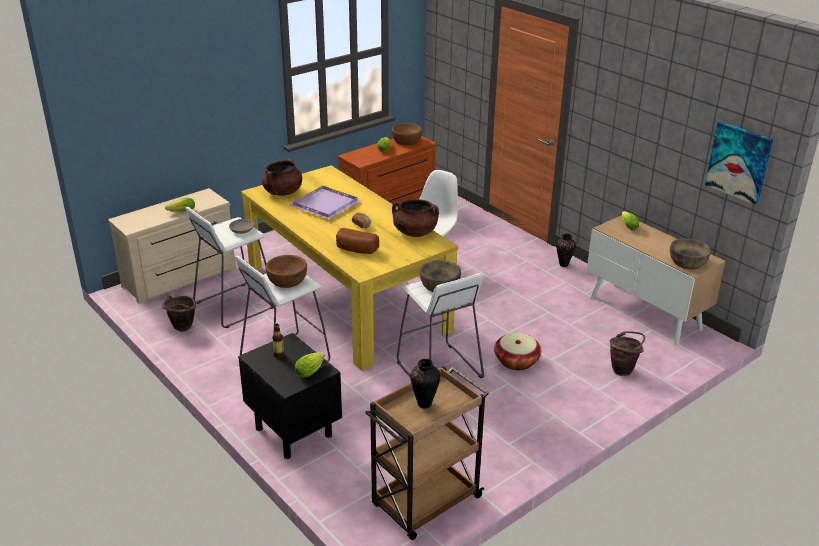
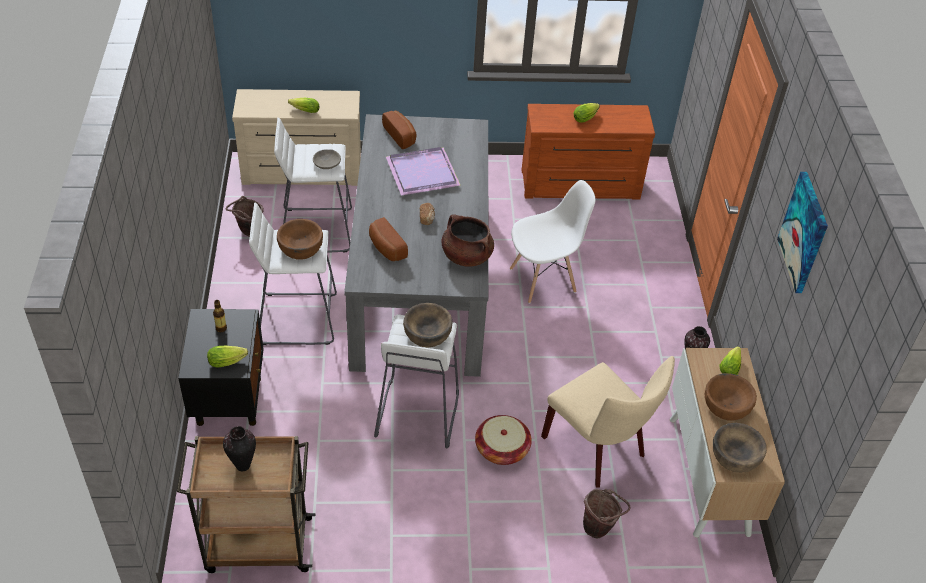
camera: 35 degrees right, 15 degrees up
yellow dining table [241,165,458,371] -> grey dining table [344,114,488,377]
brown cooking pot [262,159,302,196] -> bread [382,111,416,149]
brown bowl [392,123,422,145] -> brown bowl moved to [705,373,757,420]
picture [705,121,773,205] -> picture moved to [777,172,828,293]
none -> beige chair [541,356,675,488]

